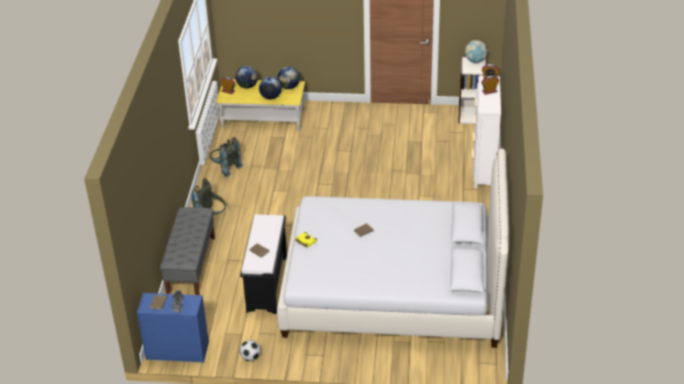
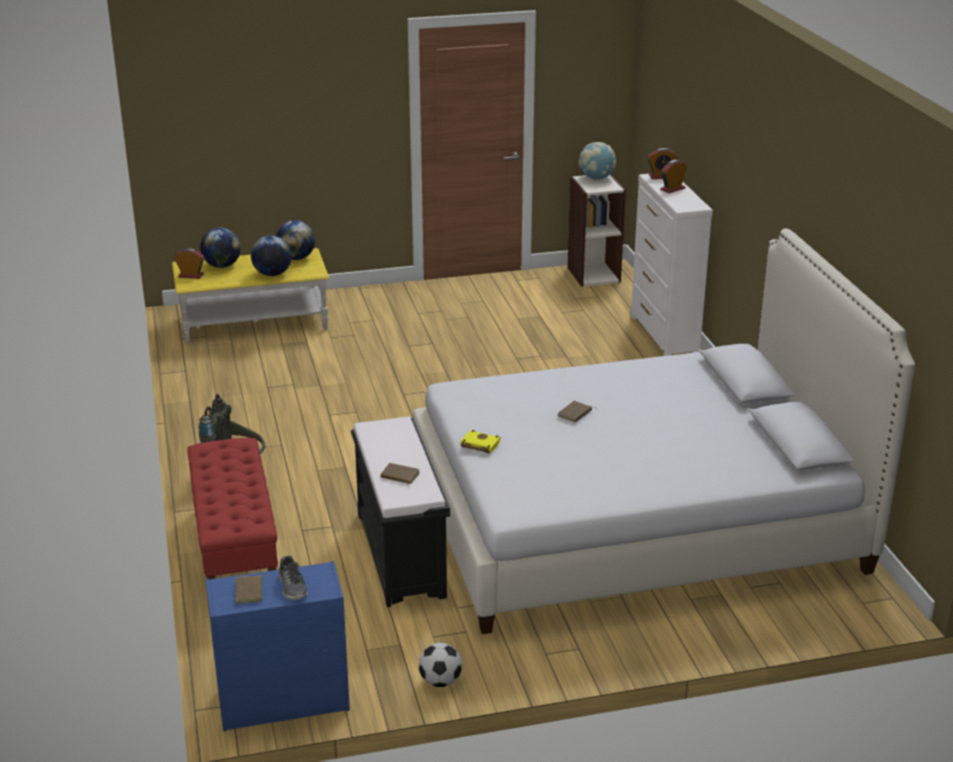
camera: 20 degrees left, 10 degrees down
grey bench [160,207,215,295] -> red bench [187,438,278,579]
grey backpack [210,137,243,177] -> none

